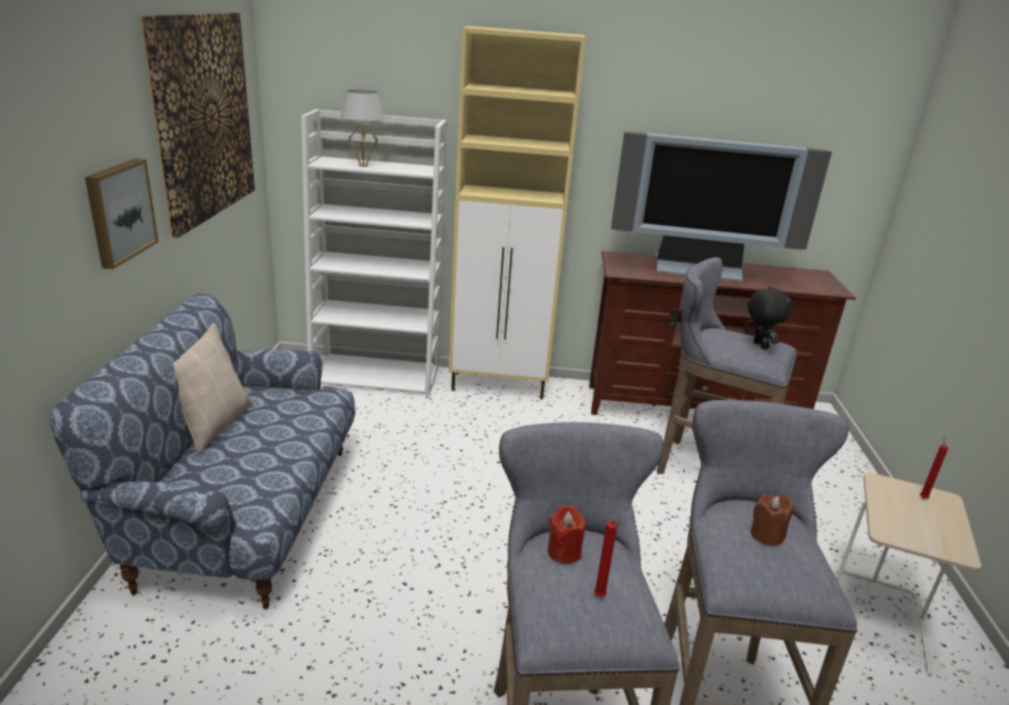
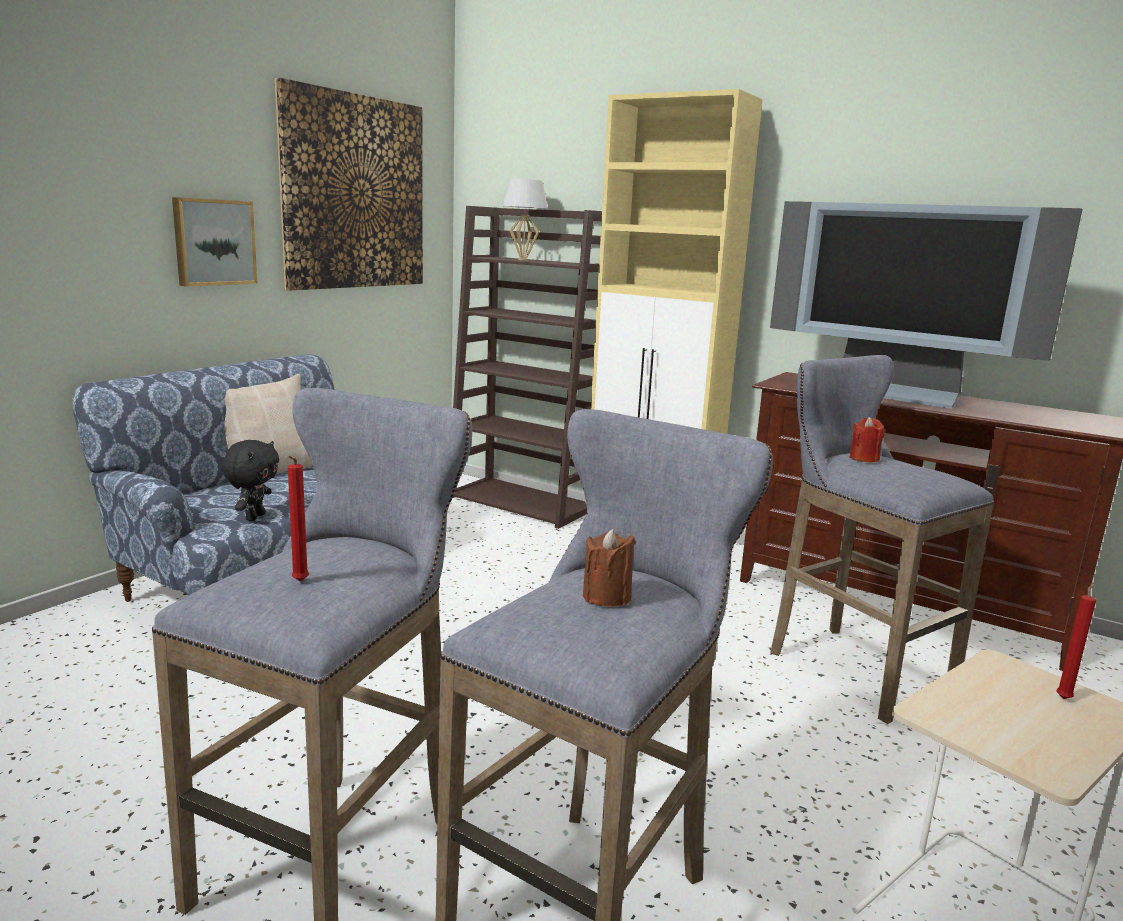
camera: 30 degrees right, 10 degrees down
white bookcase [301,109,447,397] -> brown bookcase [453,206,602,529]
red candle [548,505,585,564] -> red candle moved to [850,417,885,462]
black plush toy [748,286,792,350] -> black plush toy moved to [222,440,279,521]

